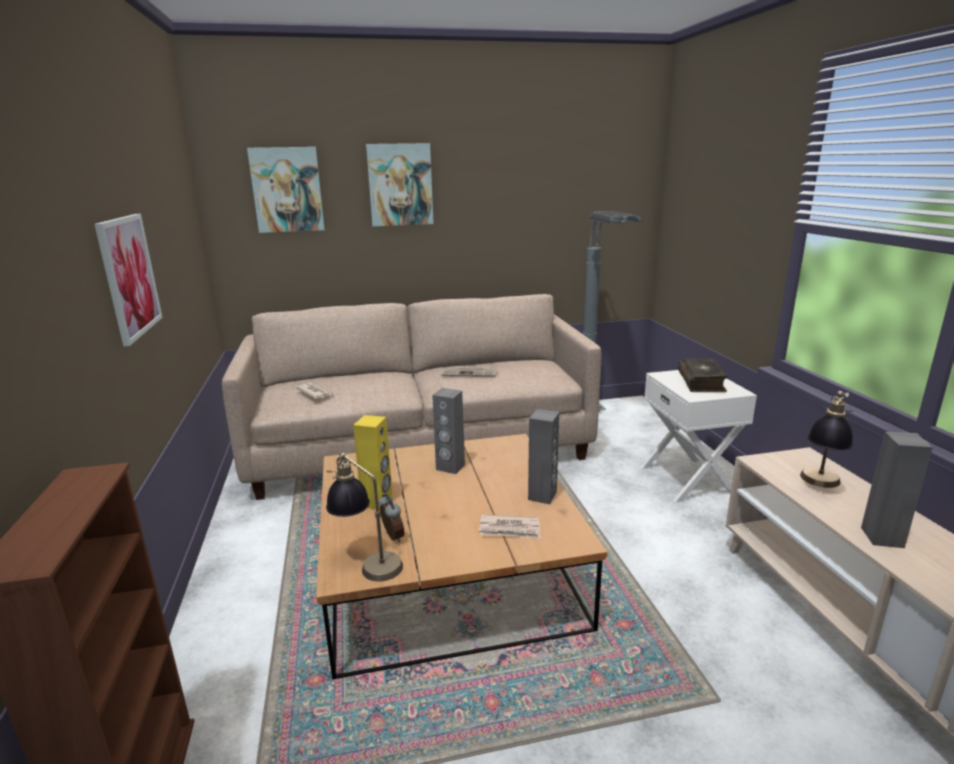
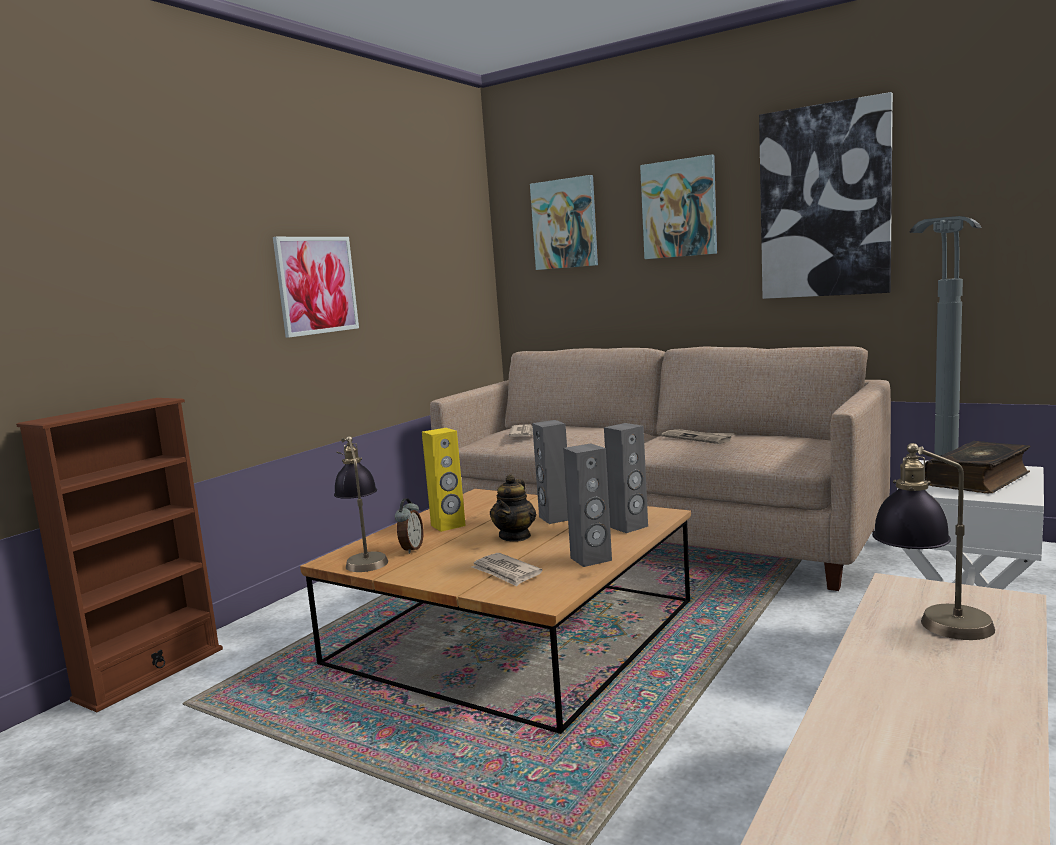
camera: 45 degrees right, 10 degrees down
grey speaker [861,432,933,548] -> grey speaker moved to [604,423,648,533]
none -> teapot [490,474,536,542]
none -> picture [759,92,893,299]

